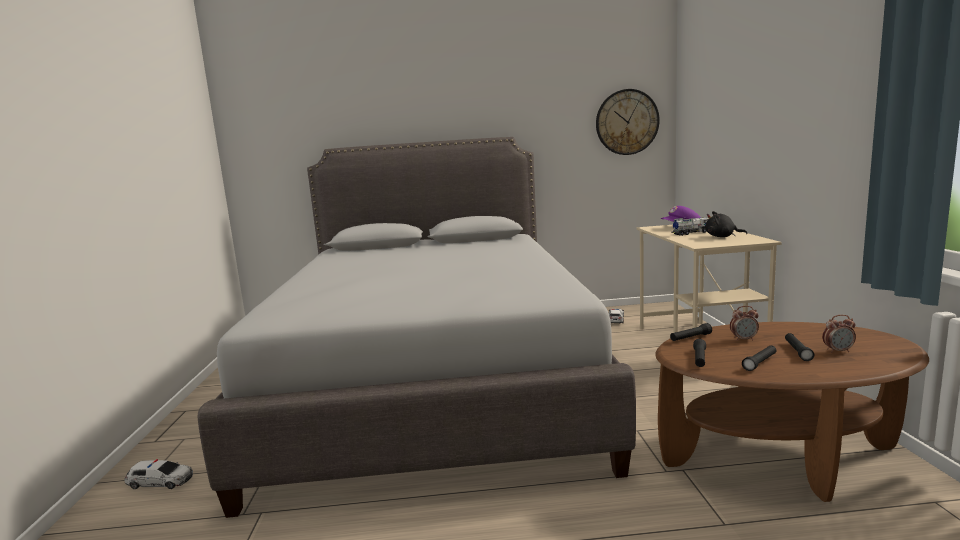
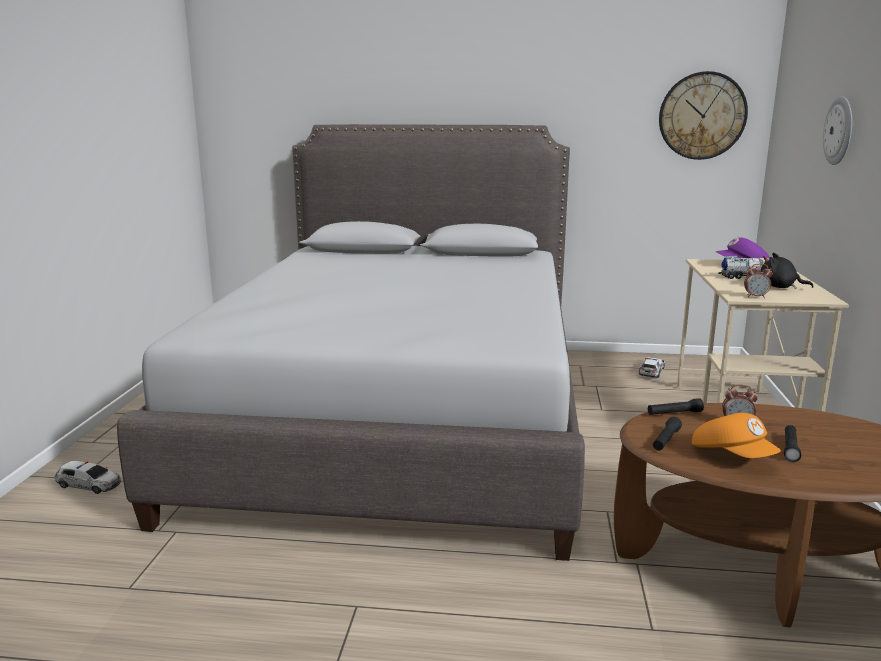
camera: 10 degrees right, 5 degrees up
black flashlight [742,345,776,371] -> orange cap [692,413,781,458]
alarm clock [822,315,856,353] -> alarm clock moved to [744,264,773,298]
none -> wall clock [823,96,852,165]

